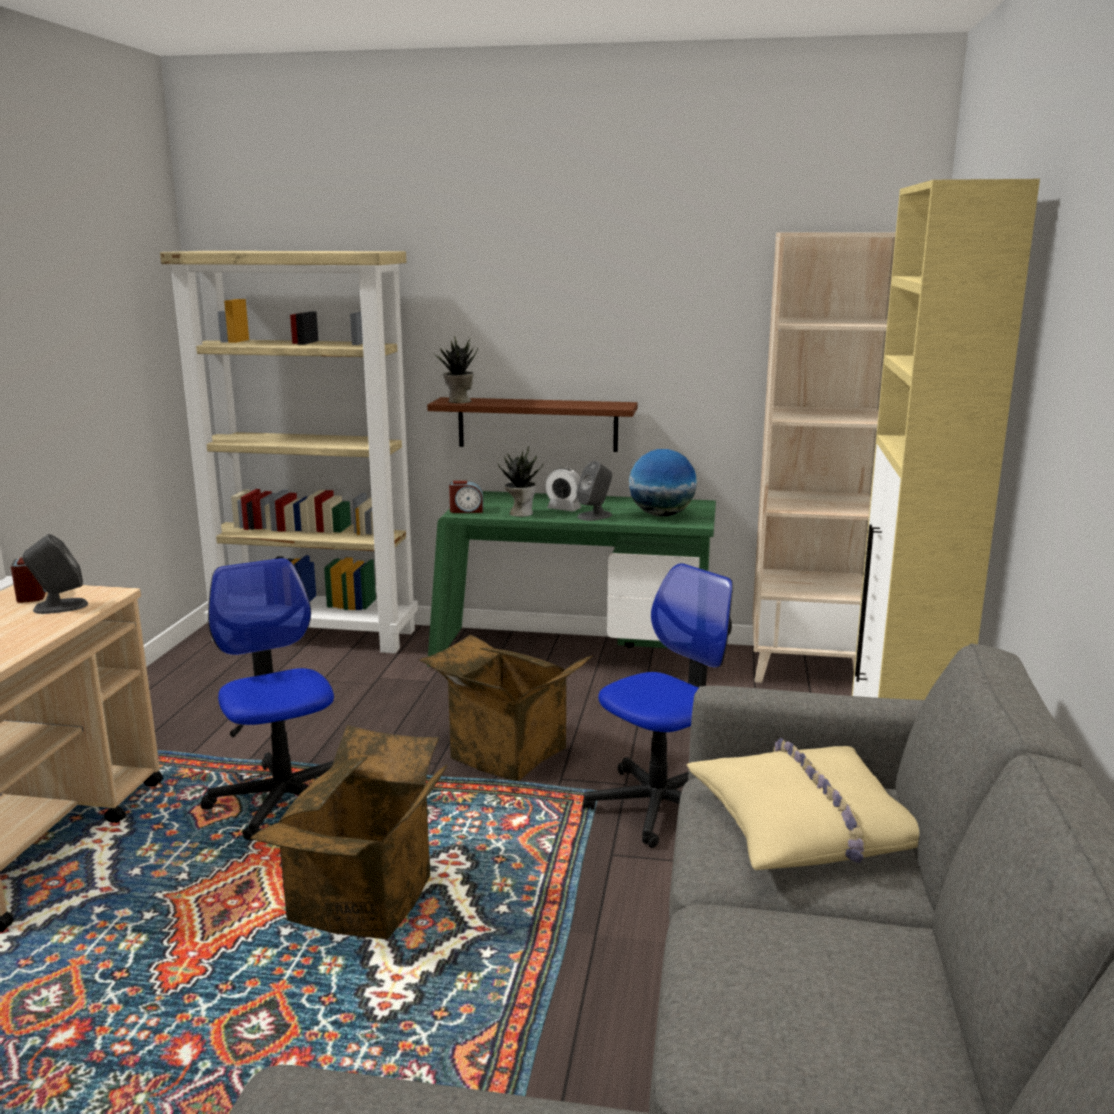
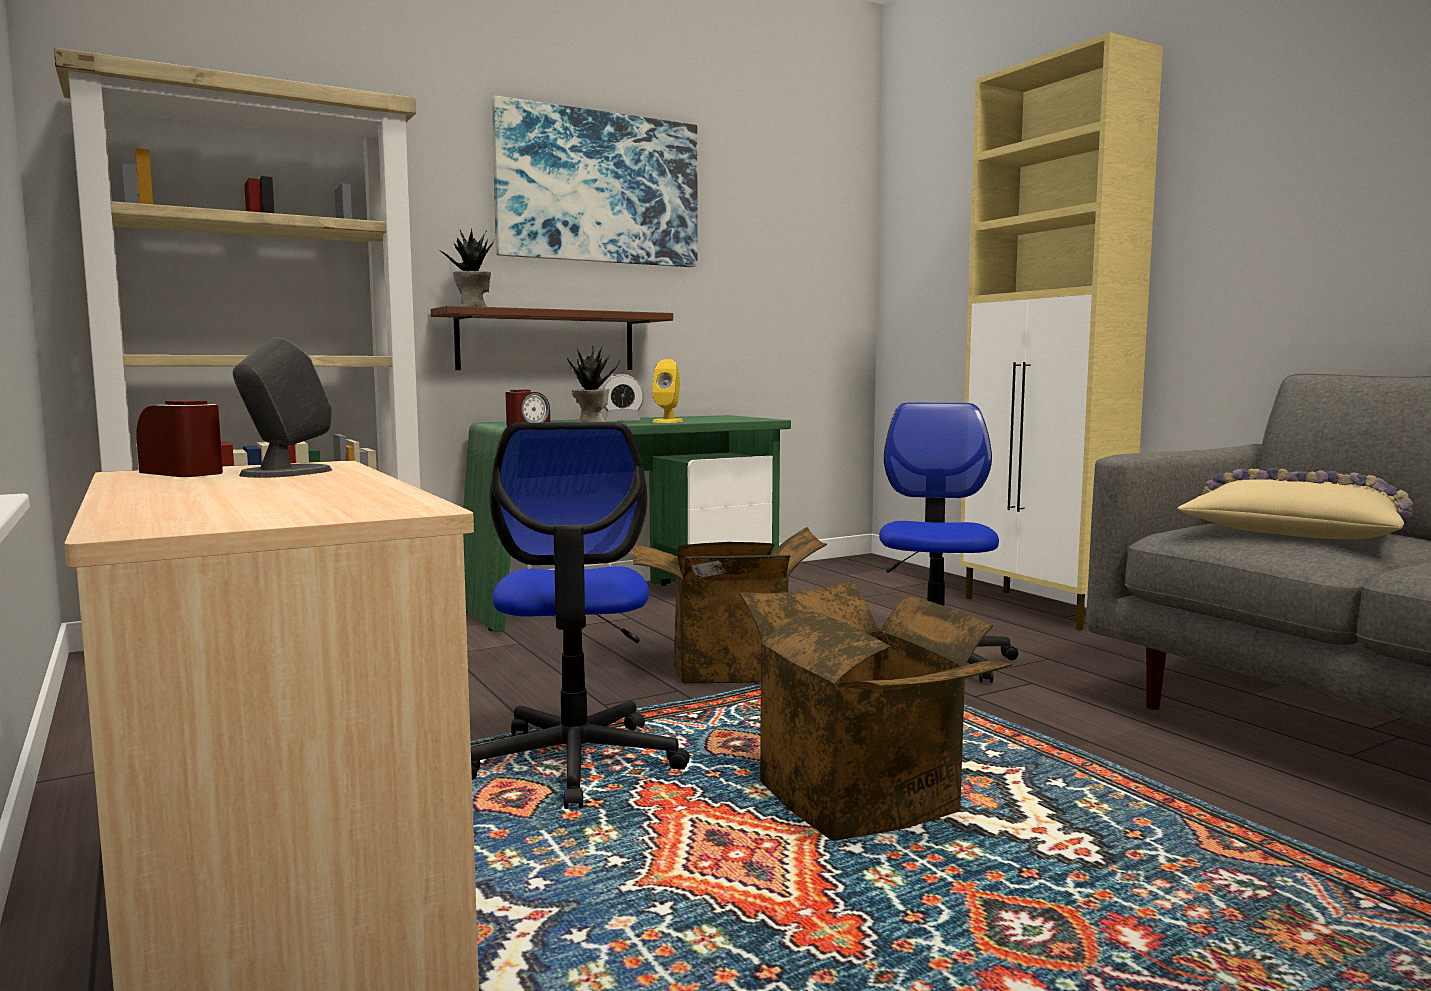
camera: 40 degrees left, 10 degrees down
office chair [200,558,334,841] -> office chair turned 120 degrees counterclockwise [471,422,690,809]
grey speaker [576,461,612,521] -> yellow speaker [652,359,683,423]
globe [629,449,697,516] -> none
beige bookcase [752,232,896,683] -> none
none -> picture [492,96,698,267]

